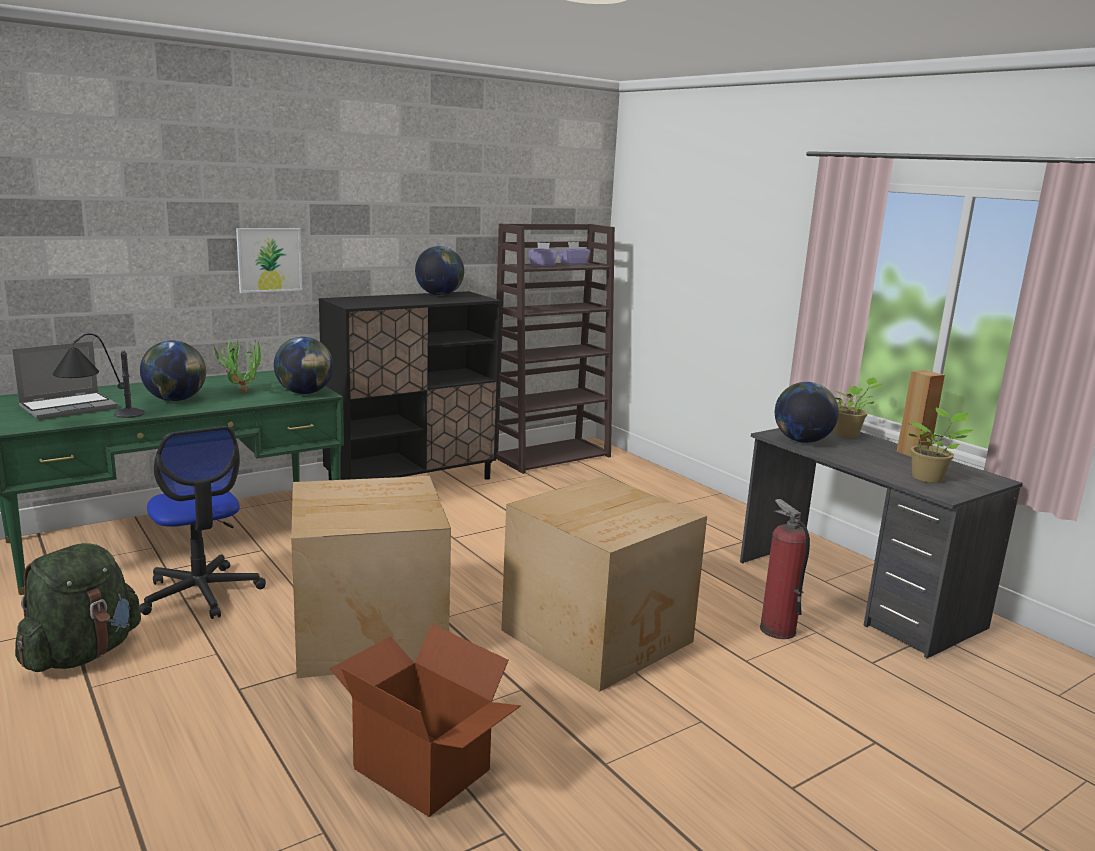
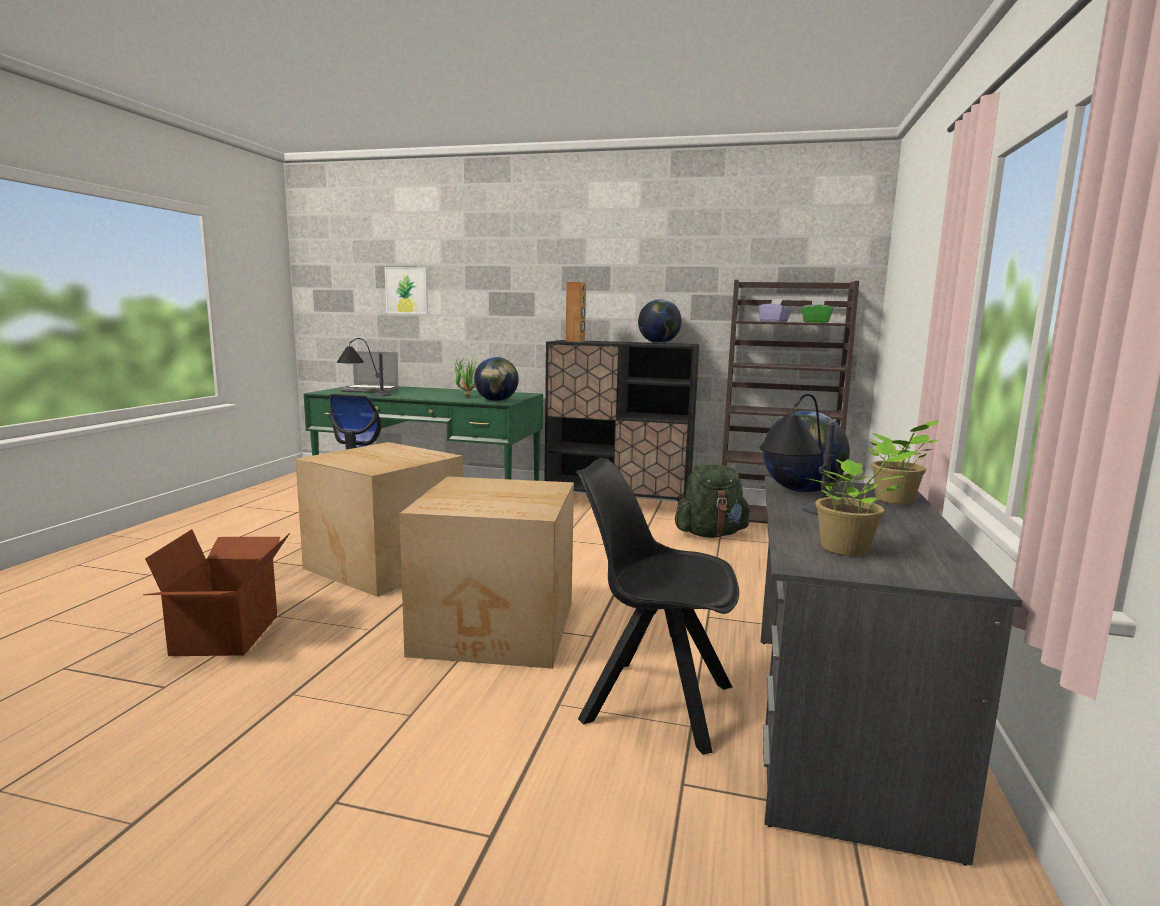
camera: 50 degrees right, 5 degrees down
green backpack [15,543,141,672] -> green backpack moved to [675,465,750,538]
globe [140,340,206,401] -> none
picture [236,228,302,293] -> picture moved to [385,267,428,314]
purple tissue box [558,242,590,265] -> green tissue box [802,299,833,323]
fire extinguisher [760,499,810,639] -> black chair [576,458,739,755]
brown speaker [897,370,945,457] -> brown speaker moved to [566,282,586,342]
none -> table lamp [759,394,835,515]

